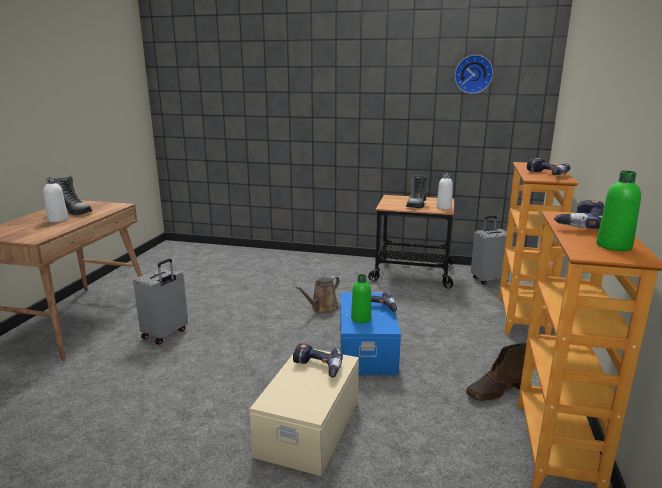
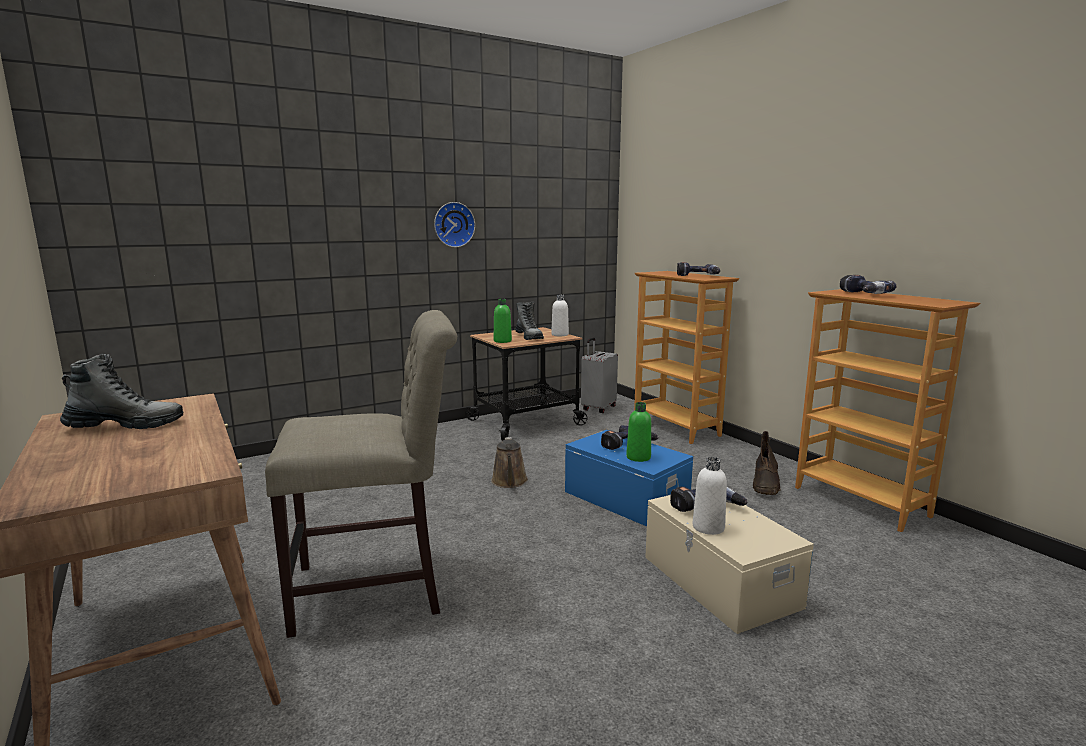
camera: 45 degrees left, 5 degrees down
white bottle [43,177,68,222] -> white bottle moved to [693,457,727,535]
grey suitcase [133,259,188,345] -> beige chair [265,310,457,638]
wall clock [455,55,493,94] -> wall clock moved to [434,202,475,247]
green bottle [596,171,641,251] -> green bottle moved to [494,299,512,343]

